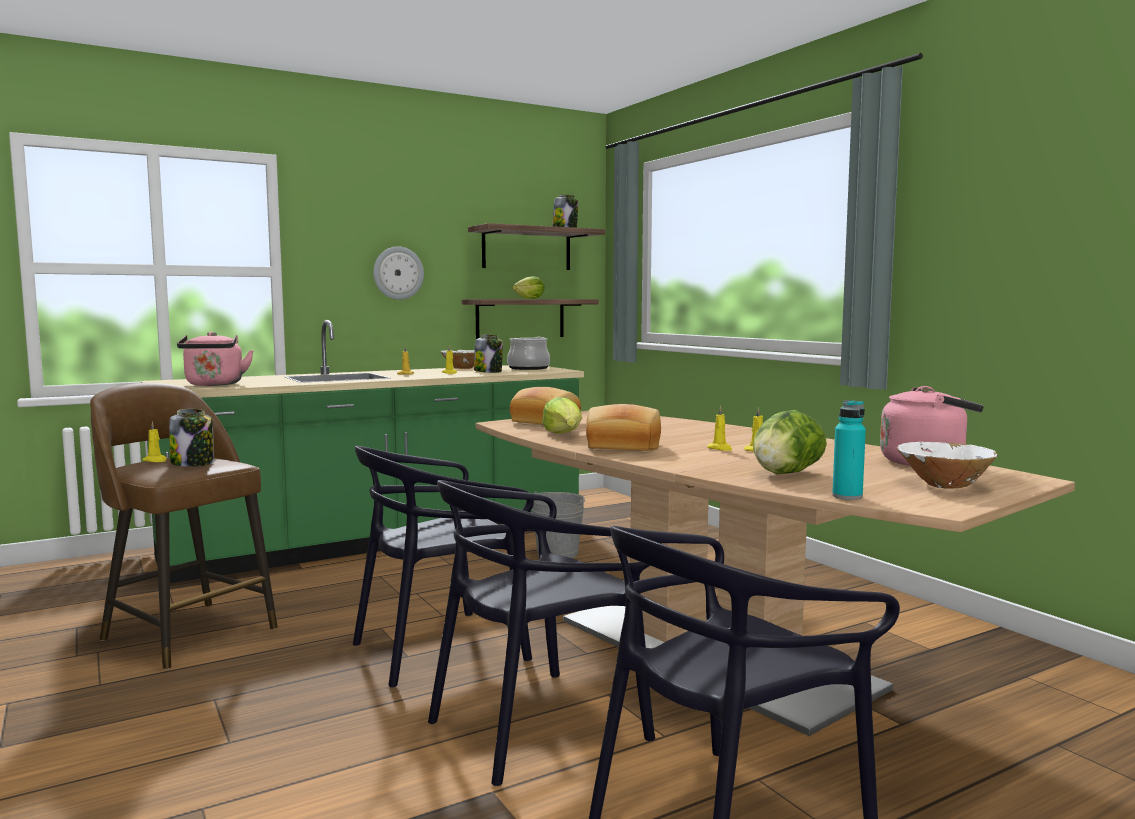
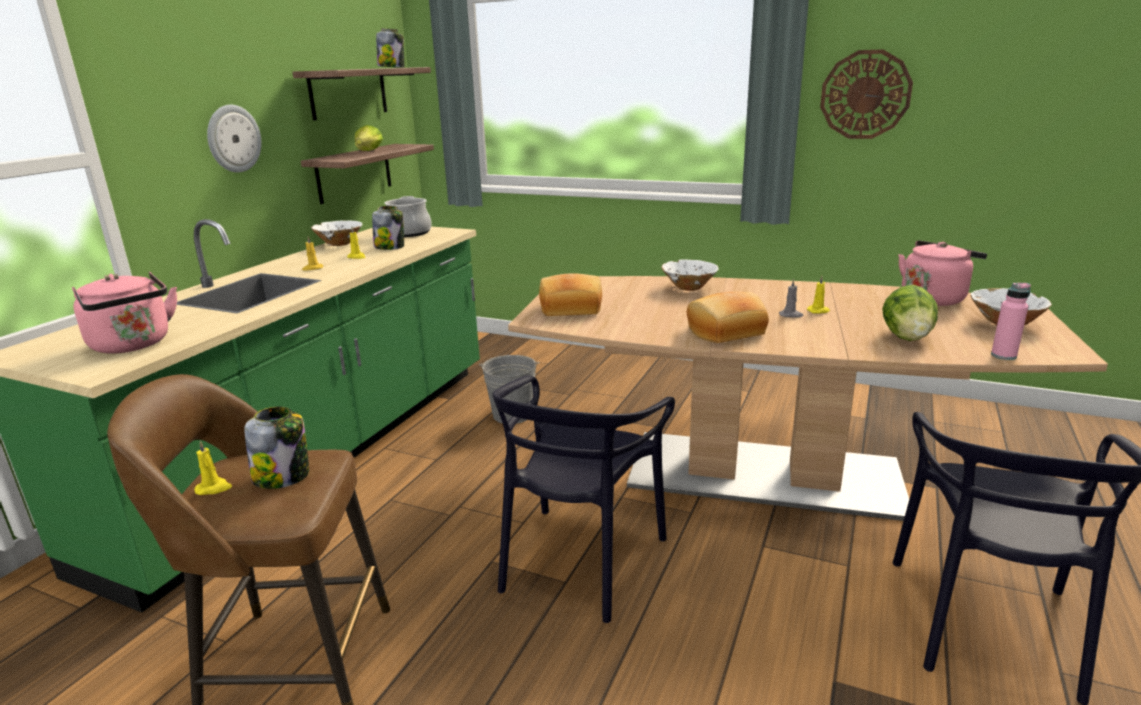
camera: 35 degrees left, 15 degrees up
black chair [428,480,662,786] -> none
lettuce [542,397,582,434] -> none
yellow candle [707,406,732,451] -> grey candle [779,279,803,318]
turquoise bottle [832,400,866,500] -> pink bottle [991,283,1031,360]
none -> white bowl [661,259,719,291]
none -> wall clock [820,49,913,139]

